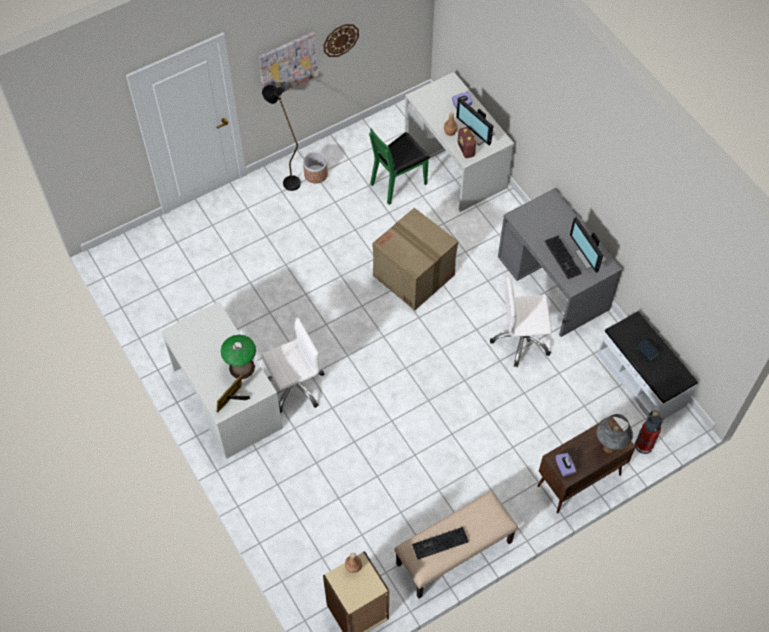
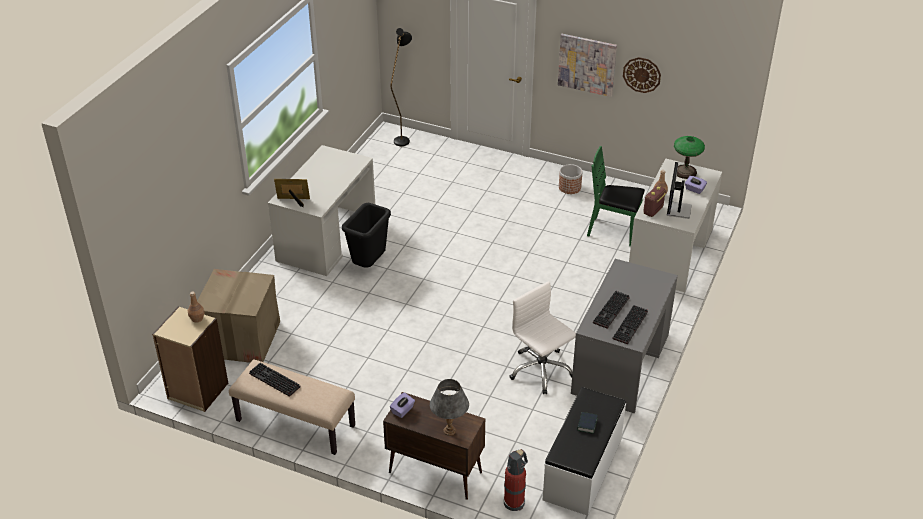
camera: 55 degrees right, 20 degrees down
table lamp [221,335,256,379] -> table lamp moved to [674,136,705,179]
white office chair [261,318,325,413] -> black trash can [342,203,391,268]
black floor lamp [262,85,301,191] -> black floor lamp moved to [391,28,412,146]
cardboard box [372,208,459,311] -> cardboard box moved to [197,269,280,363]
monitor [570,217,607,273] -> keyboard [613,305,648,344]

